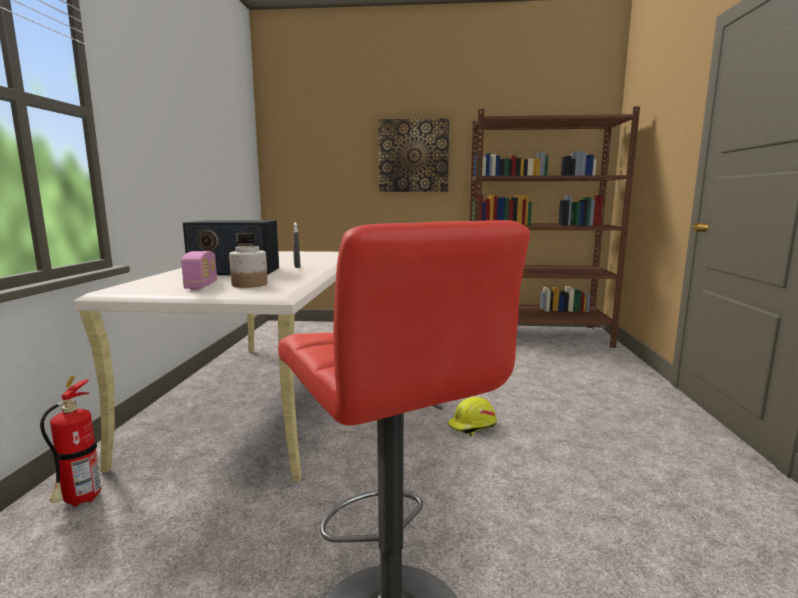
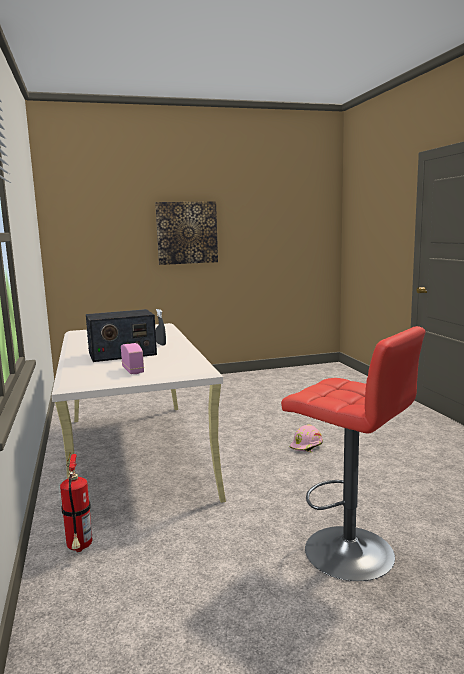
camera: 20 degrees left, 0 degrees up
jar [229,246,268,288] -> none
yellow hard hat [448,397,497,436] -> pink hard hat [290,425,323,452]
brown bookcase [470,107,640,348] -> none

